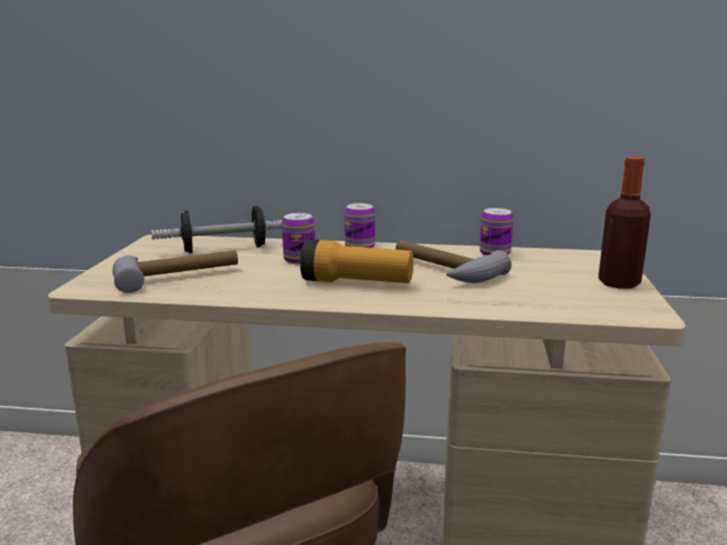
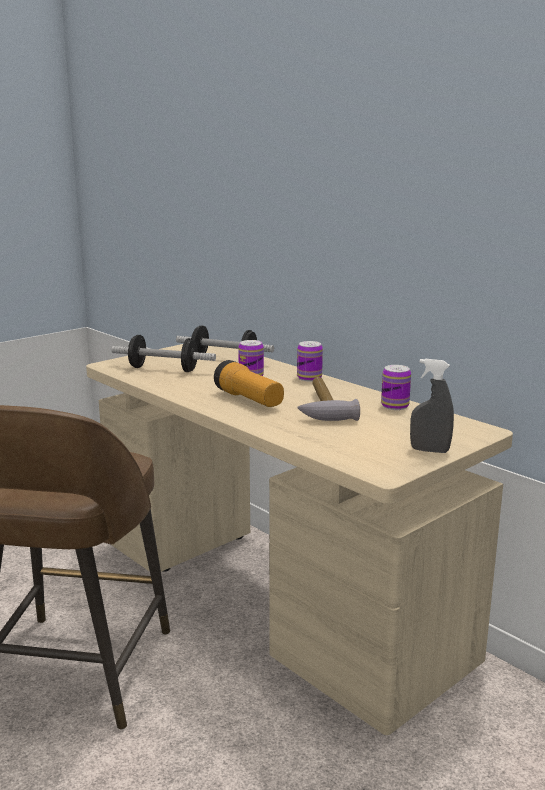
camera: 40 degrees right, 0 degrees up
hammer [112,250,238,293] -> dumbbell [112,335,216,372]
bottle [598,157,651,289] -> grey spray bottle [410,359,454,453]

